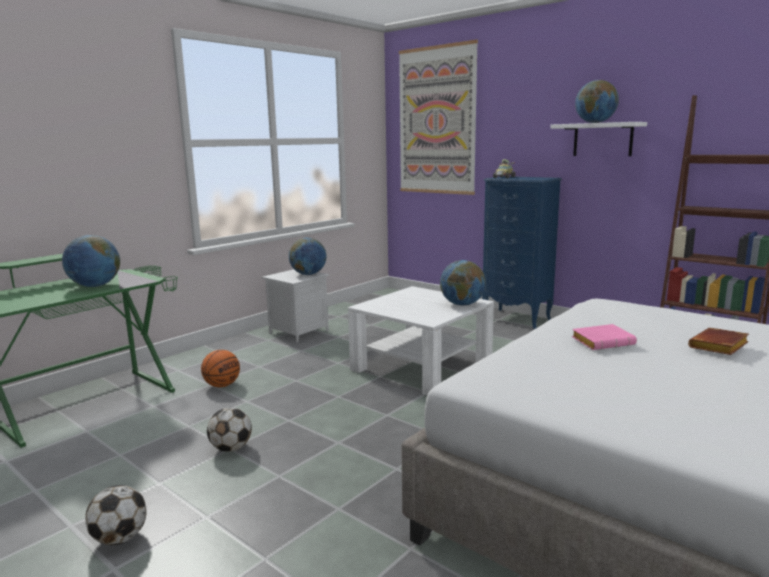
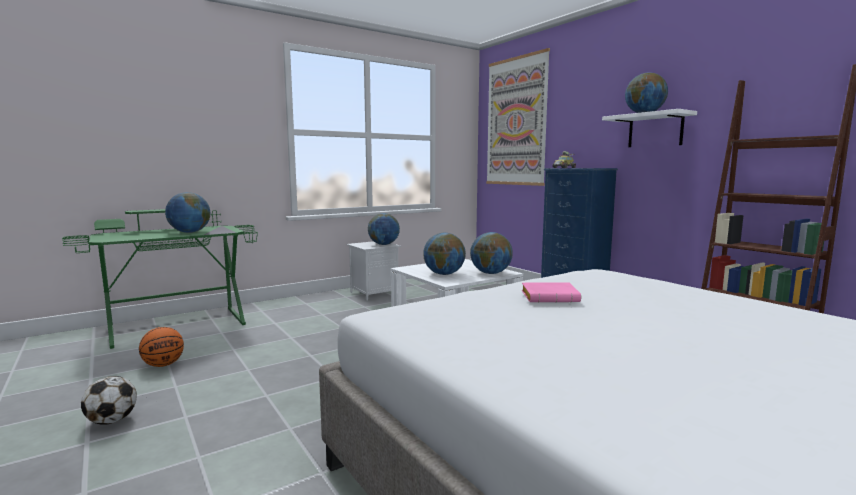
camera: 15 degrees right, 5 degrees down
basketball [201,350,240,387] -> basketball moved to [139,327,184,367]
football [207,408,252,452] -> none
brown book [688,328,749,355] -> none
none -> globe [423,233,466,275]

